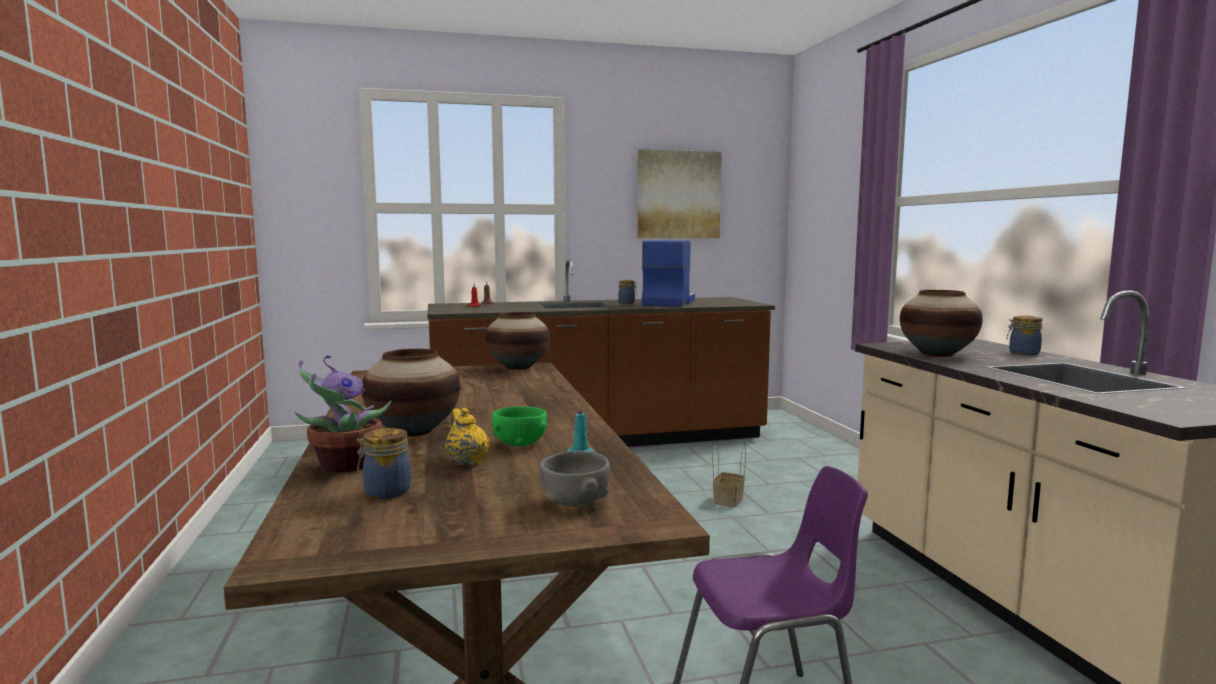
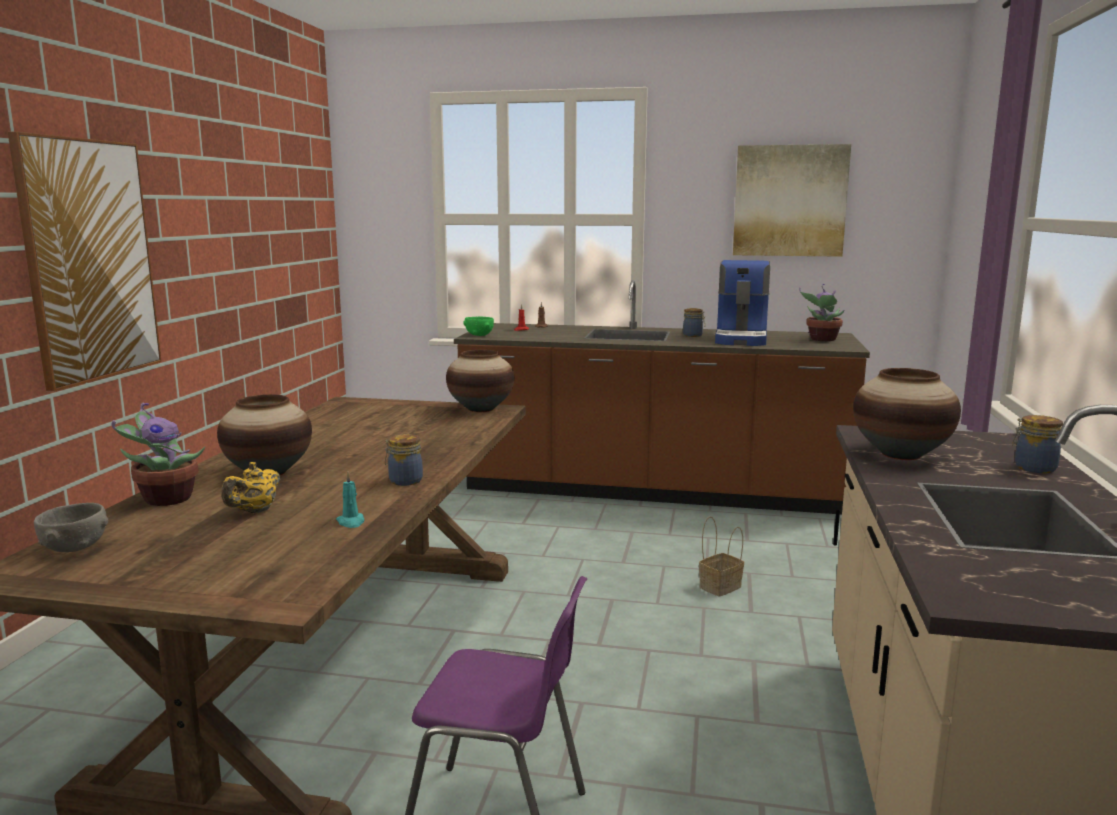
camera: 25 degrees right, 5 degrees up
jar [357,428,411,499] -> jar moved to [385,434,423,486]
yellow teapot [445,408,490,465] -> yellow teapot turned 150 degrees counterclockwise [221,462,280,513]
green bowl [492,406,547,446] -> green bowl moved to [463,317,494,336]
grey bowl [540,451,610,506] -> grey bowl moved to [34,503,108,552]
coffee machine [642,241,695,307] -> coffee machine turned 150 degrees clockwise [715,260,770,346]
none -> picture [8,132,162,392]
none -> potted plant [799,284,844,341]

